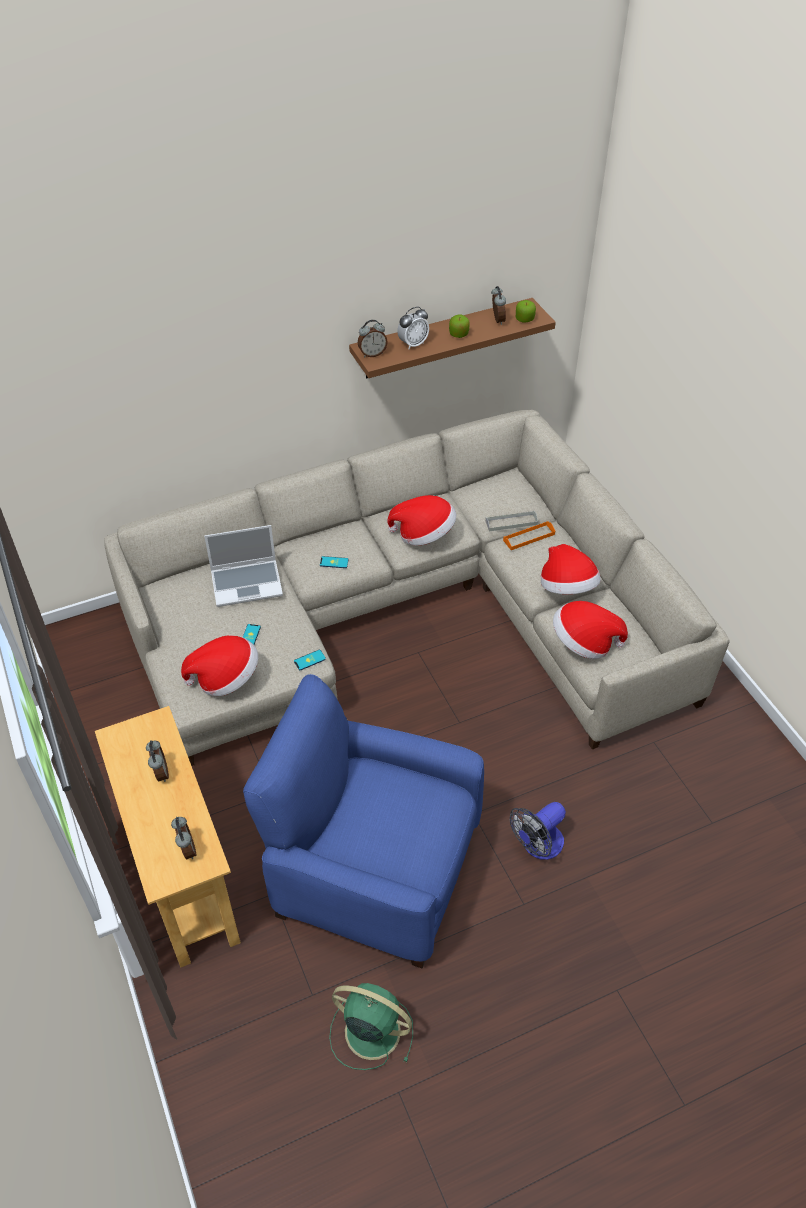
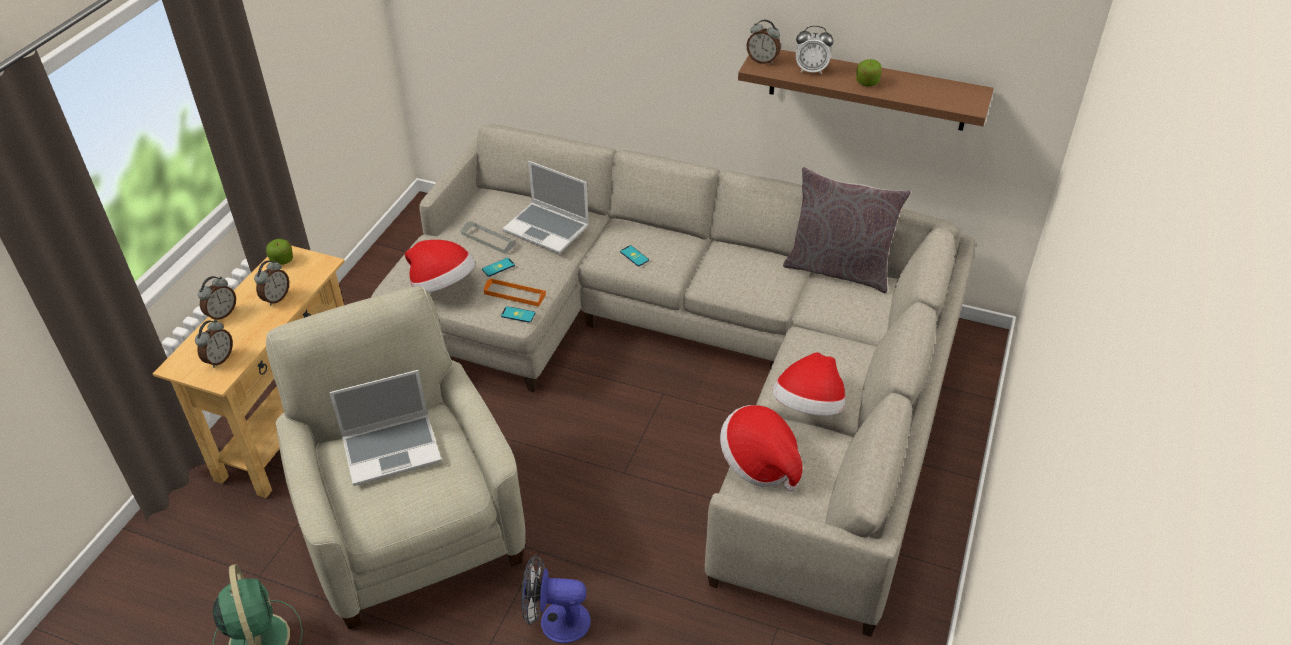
camera: 45 degrees right, 5 degrees down
blue armchair [243,674,484,968] -> beige armchair [266,286,526,630]
hat [387,495,456,546] -> none
grey tray [485,511,538,531] -> grey tray moved to [461,221,516,254]
alarm clock [491,286,506,325] -> alarm clock moved to [198,276,236,321]
orange tray [503,521,555,550] -> orange tray moved to [484,278,546,307]
apple [516,300,536,323] -> apple moved to [266,239,293,265]
none -> laptop [329,370,442,486]
none -> grey pillow [783,167,911,293]

